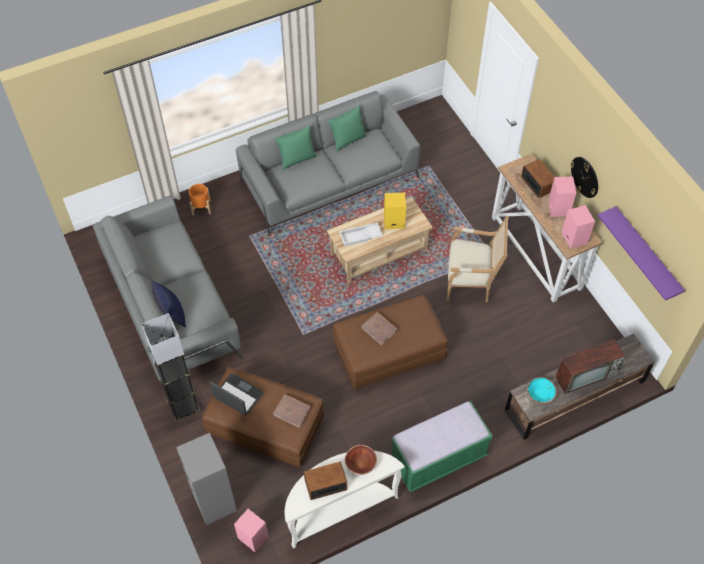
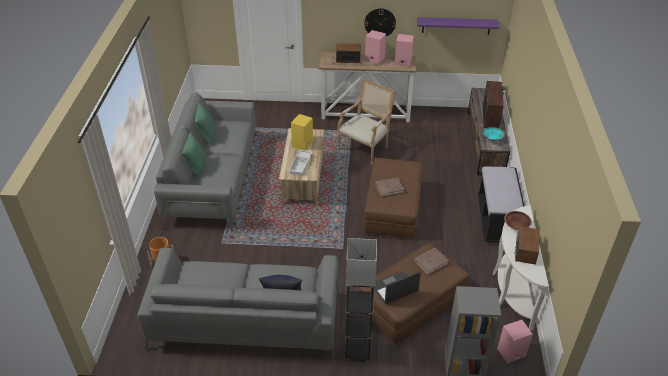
camera: 60 degrees left, 15 degrees down
green bench [391,401,493,492] -> black bench [478,166,524,243]

